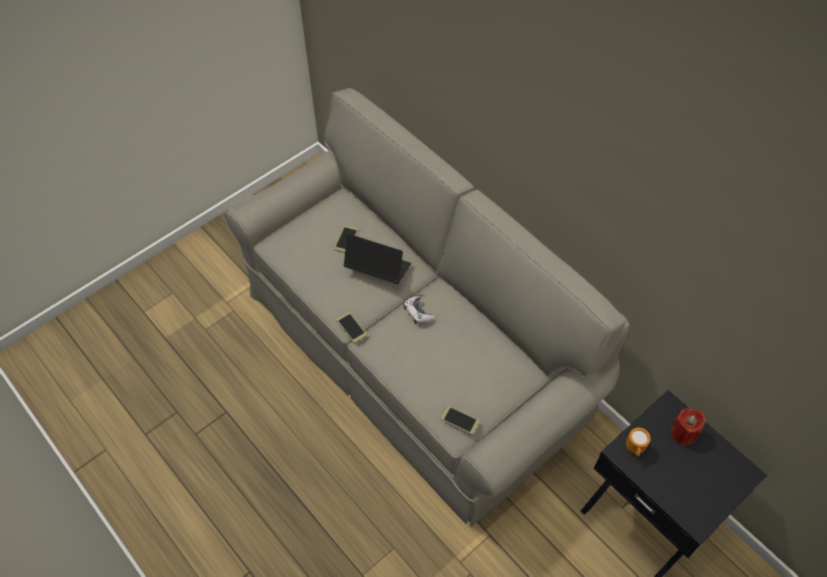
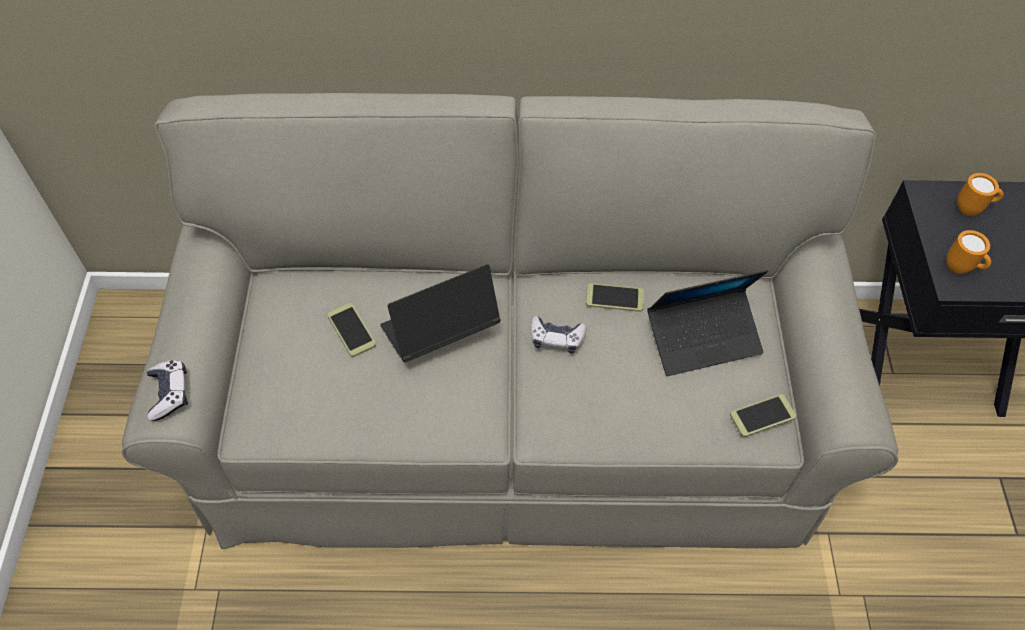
camera: 50 degrees left, 0 degrees up
phone [336,312,367,343] -> phone moved to [586,283,644,312]
red candle [671,408,706,446] -> orange mug [957,173,1004,216]
none -> game controller [147,360,188,421]
none -> laptop [647,270,769,376]

